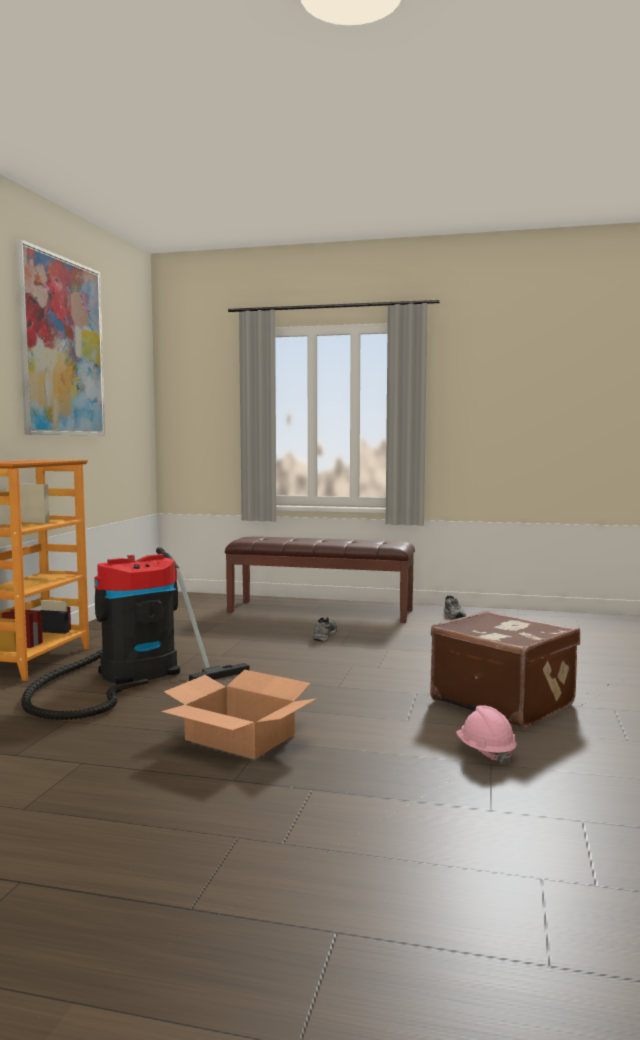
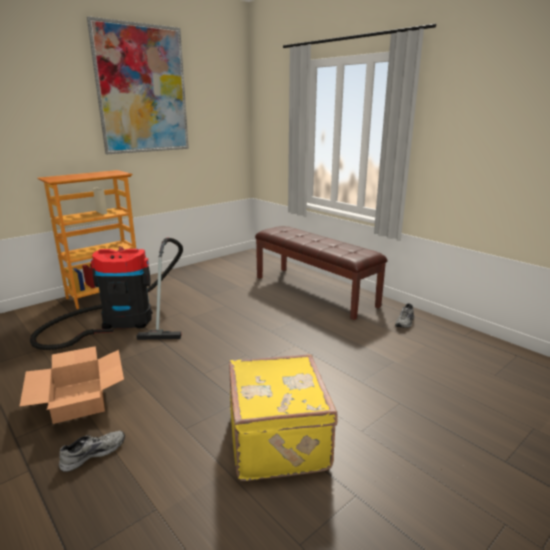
camera: 35 degrees right, 15 degrees up
grey shoe [313,617,337,641] -> grey shoe moved to [59,431,125,472]
brown suitcase [430,610,580,728] -> yellow suitcase [229,354,338,481]
pink hard hat [456,705,517,765] -> none

